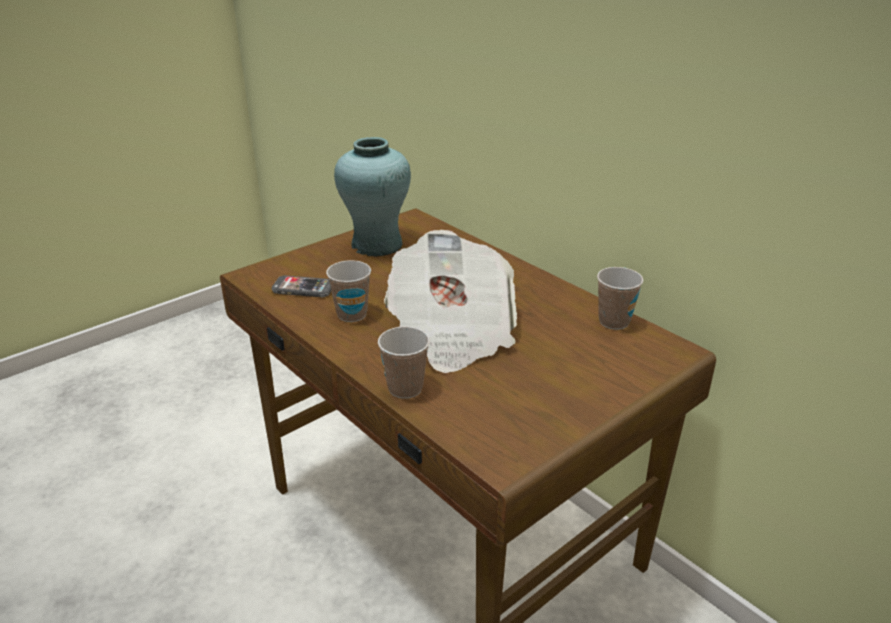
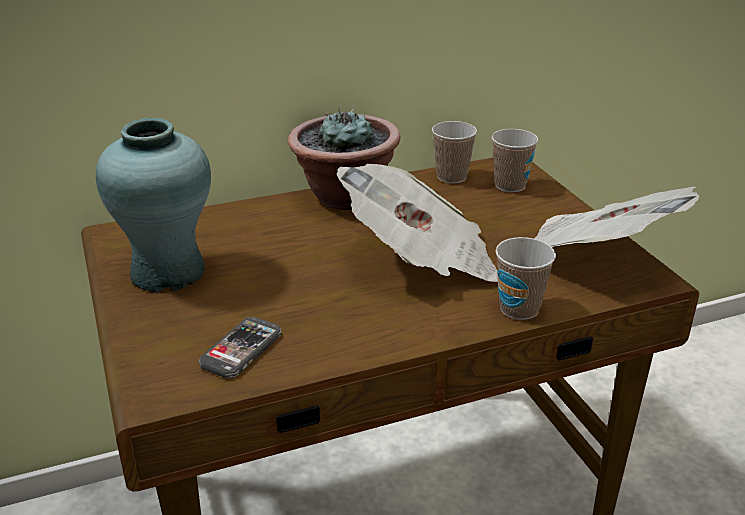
camera: 70 degrees left, 0 degrees up
cup [326,260,371,322] -> cup moved to [492,129,538,192]
none -> potted plant [288,108,400,210]
none -> newspaper [534,187,699,247]

